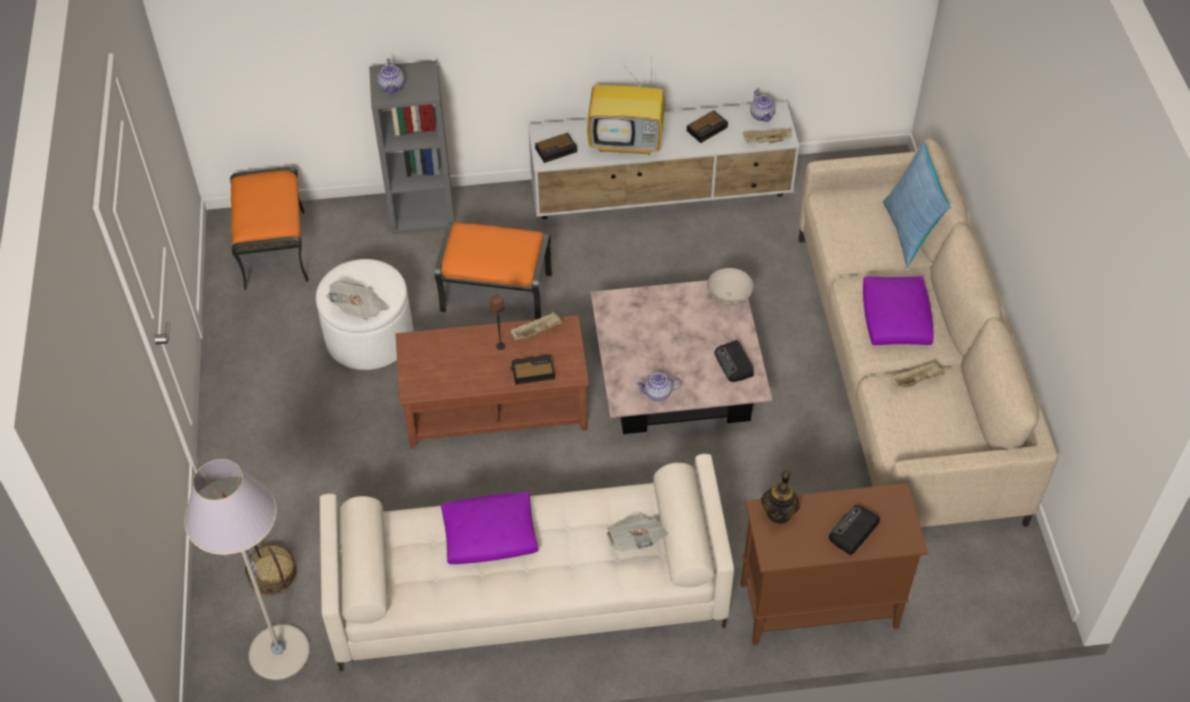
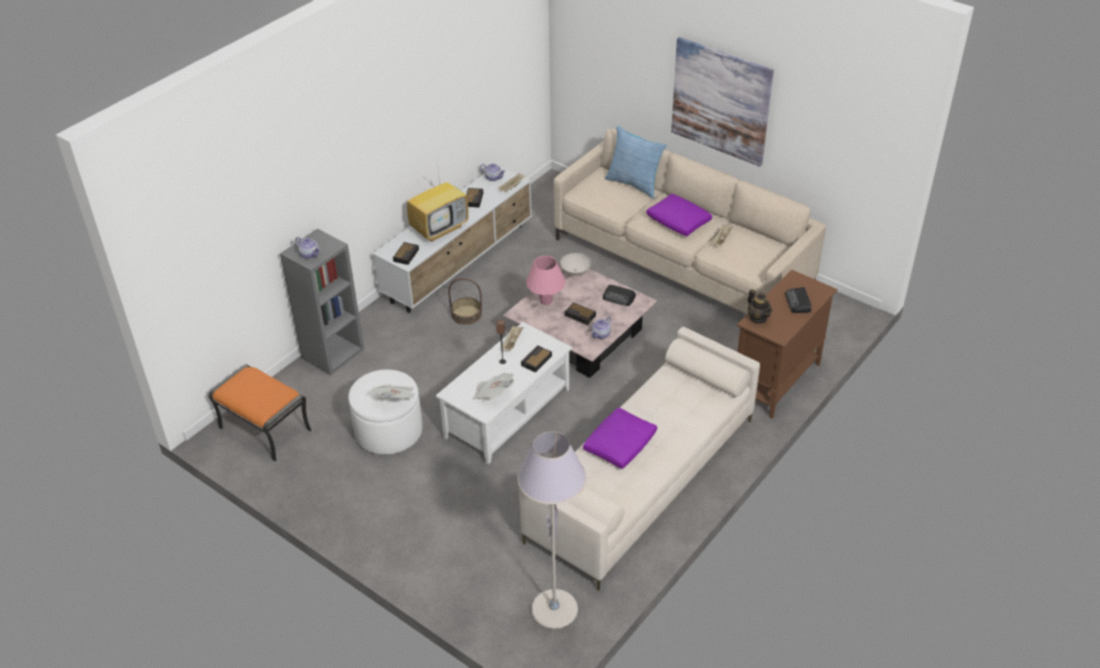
camera: 45 degrees left, 10 degrees down
basket [245,539,297,595] -> basket moved to [448,278,482,325]
brown coffee table [396,315,589,449] -> white coffee table [436,322,572,464]
orange ottoman [434,223,552,319] -> none
newspaper [606,512,667,552] -> newspaper moved to [473,373,514,399]
none -> pink table lamp [526,256,565,305]
none -> alarm clock [565,303,596,325]
none -> picture [671,37,774,167]

